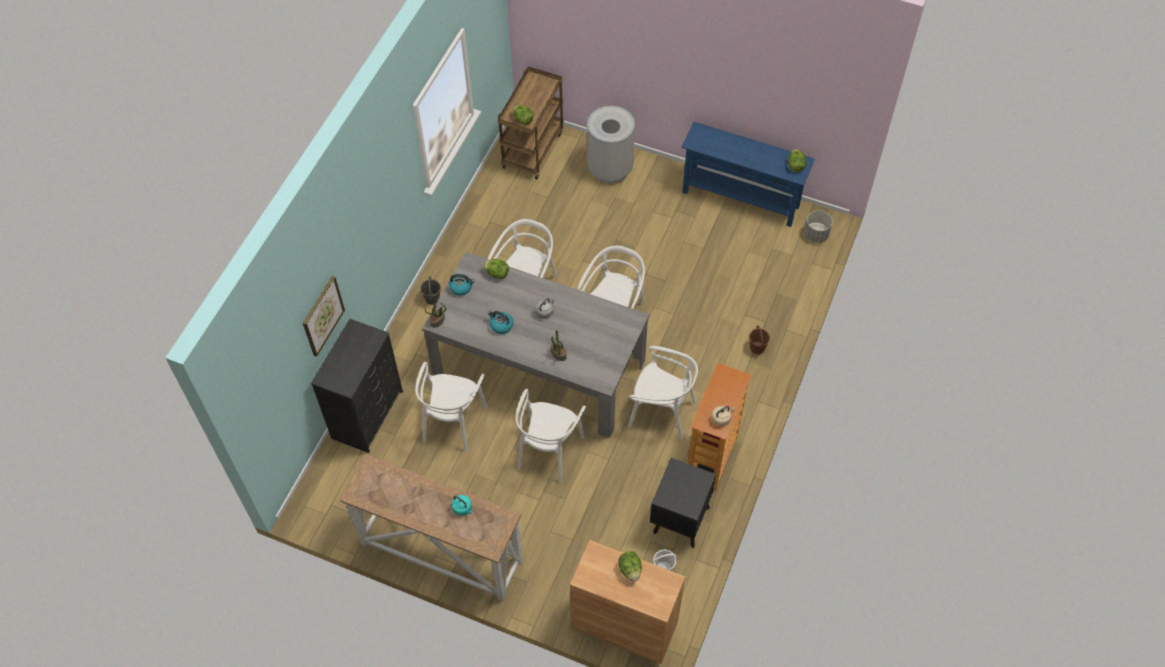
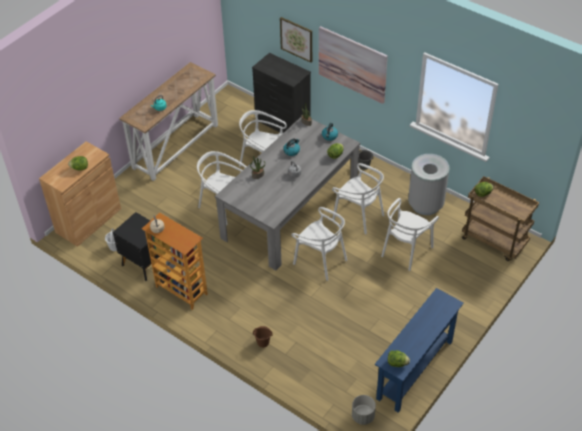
camera: 105 degrees right, 10 degrees down
grey trash can [587,106,635,183] -> grey trash can moved to [408,154,450,215]
white chair [628,346,698,439] -> white chair moved to [381,198,439,271]
none -> picture [319,26,388,104]

